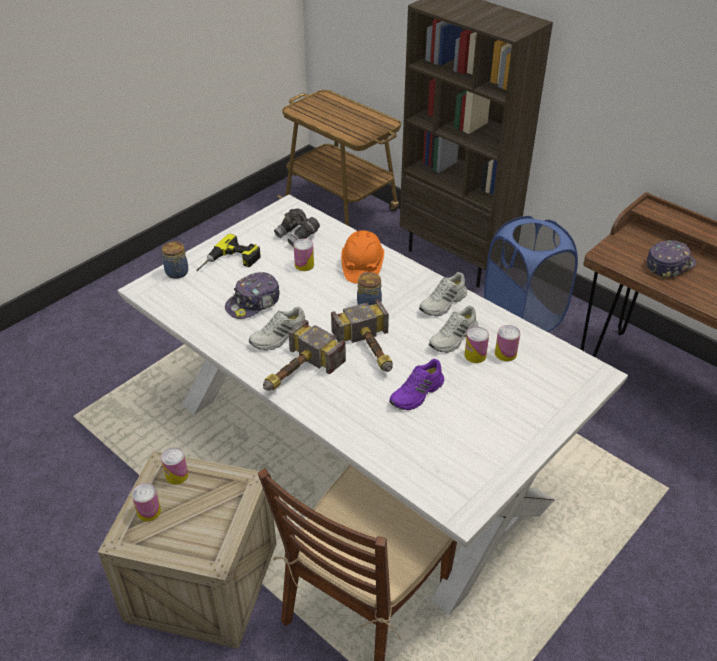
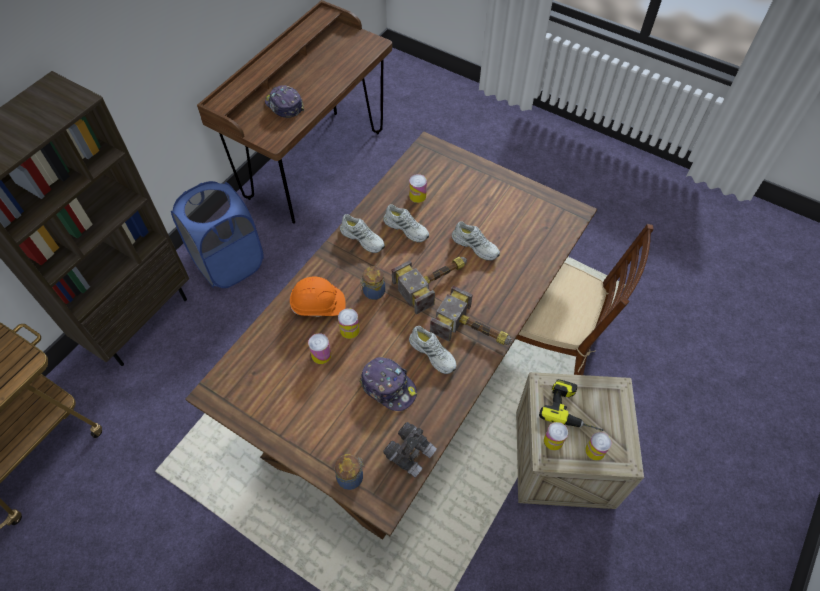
camera: 100 degrees left, 15 degrees up
white dining table [117,195,628,615] -> brown dining table [185,132,597,539]
power drill [196,234,261,271] -> power drill moved to [539,379,603,431]
grey binoculars [274,208,320,247] -> grey binoculars moved to [383,422,437,477]
purple shoe [389,359,444,410] -> white shoe [452,221,500,261]
can [464,327,489,363] -> can moved to [338,308,360,339]

